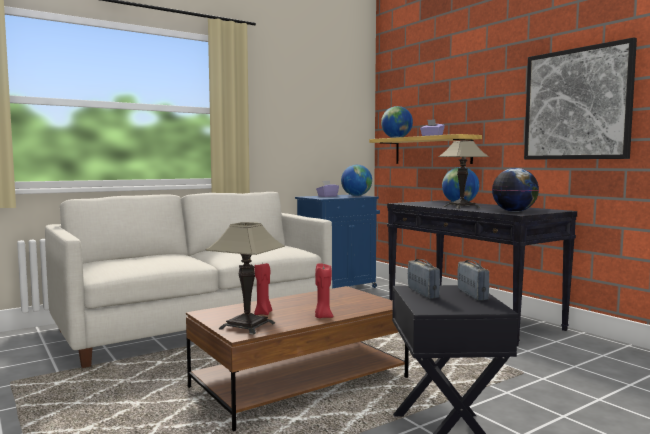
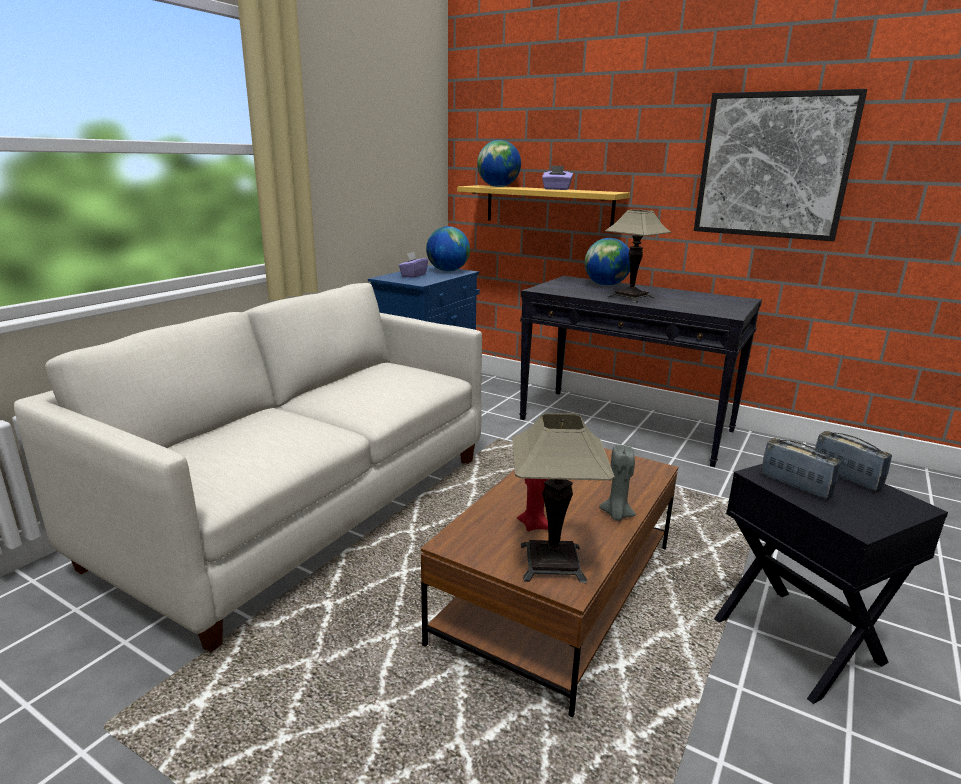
camera: 25 degrees left, 15 degrees up
red candle [315,263,333,318] -> grey candle [599,444,636,521]
globe [492,168,539,212] -> none

